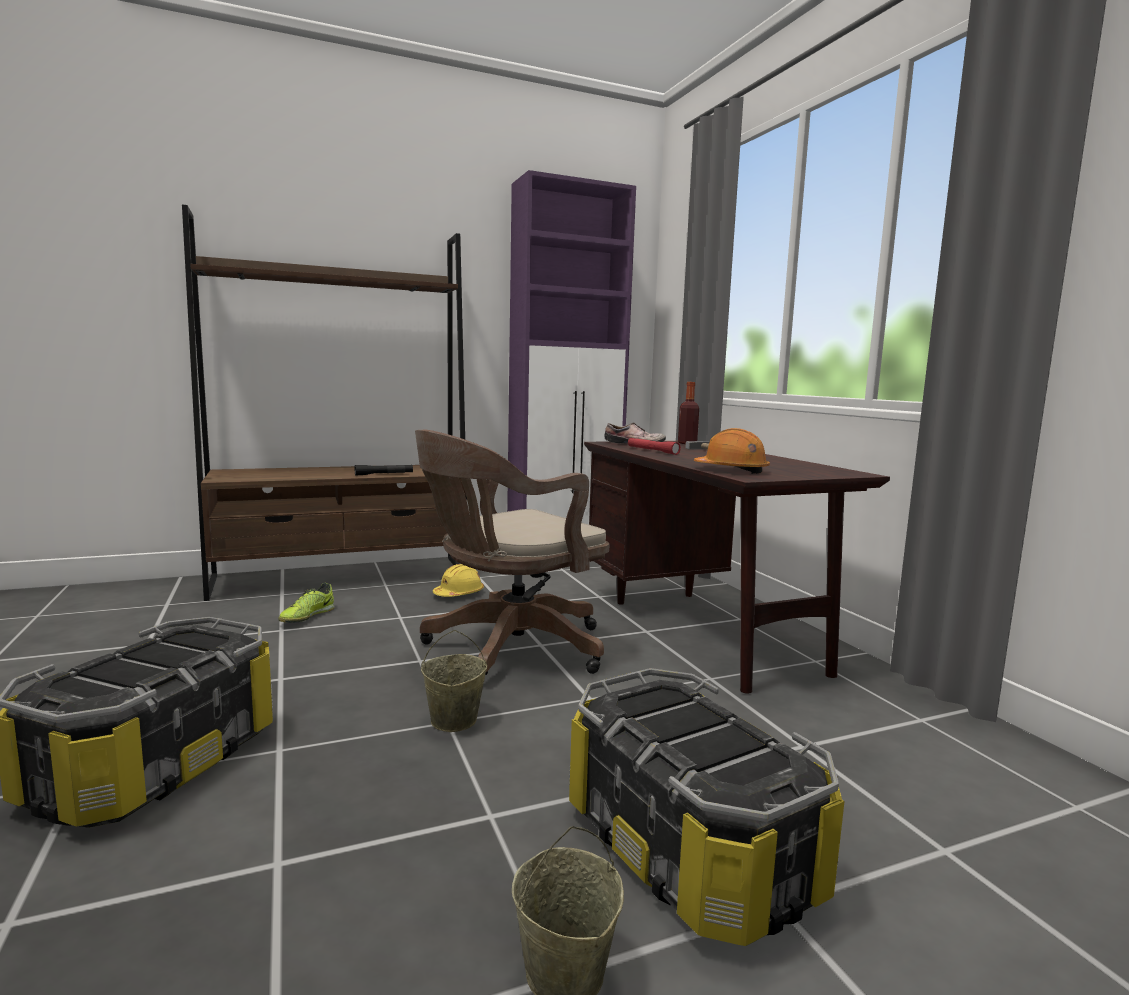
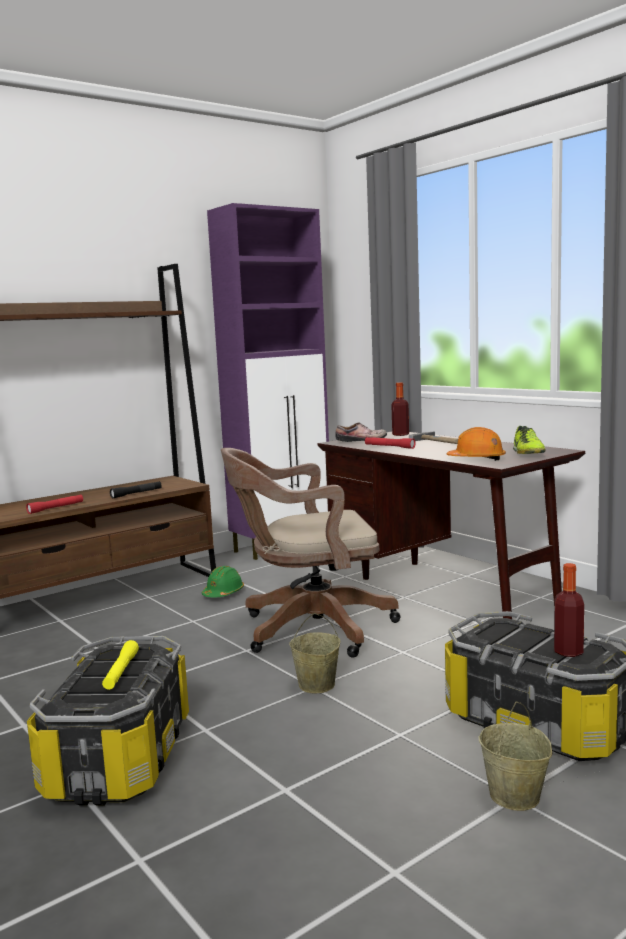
camera: 15 degrees left, 0 degrees up
shoe [279,583,334,623] -> shoe moved to [513,426,546,454]
brown office chair [415,430,609,675] -> brown office chair turned 45 degrees clockwise [221,448,401,658]
yellow hard hat [433,564,484,597] -> green hard hat [202,566,244,597]
none -> red flashlight [26,495,83,514]
none -> yellow flashlight [102,640,139,690]
none -> bottle [554,563,584,657]

